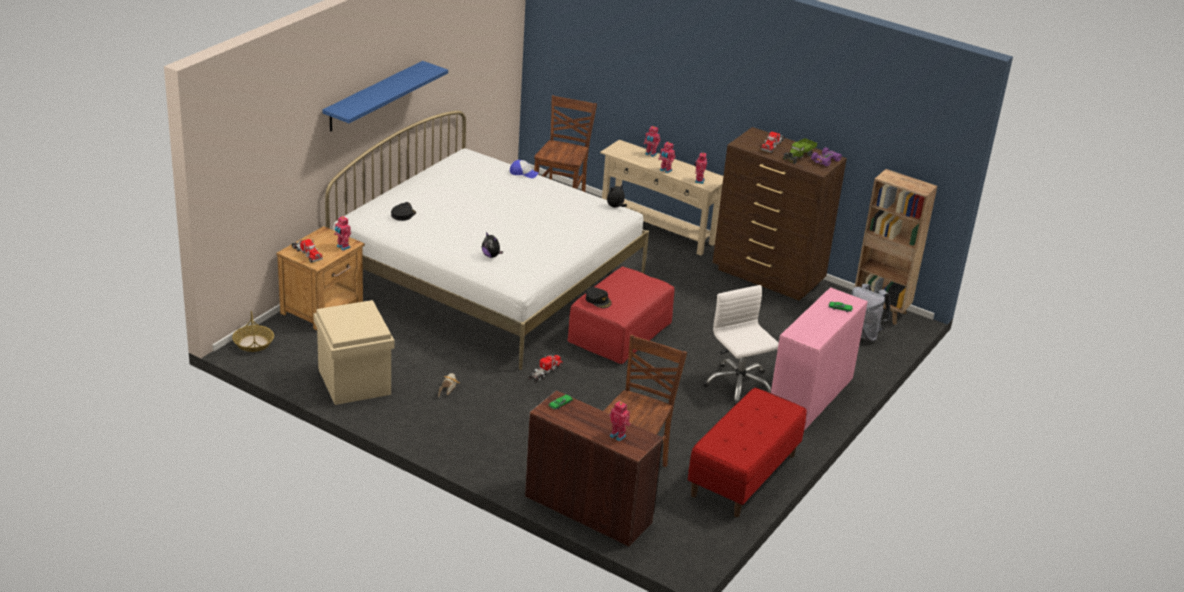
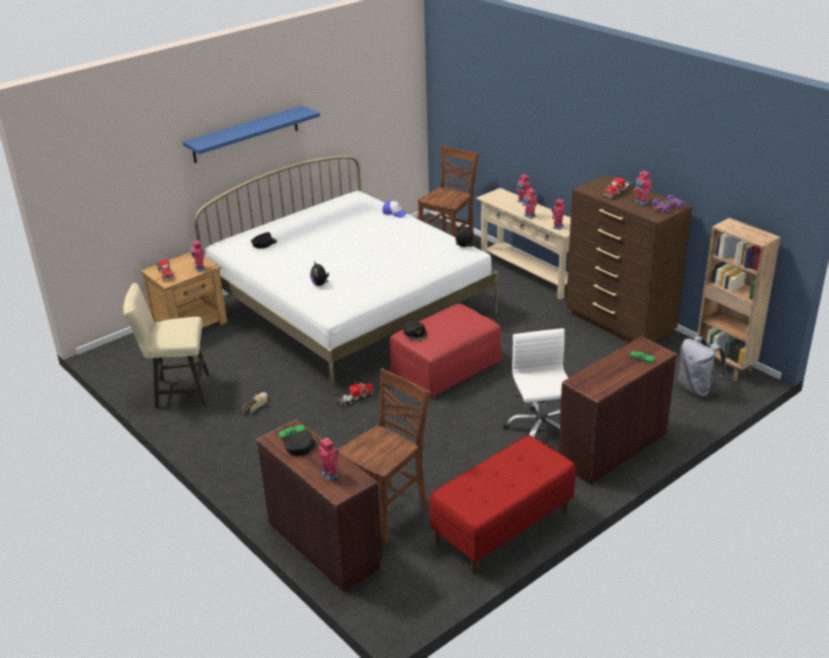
camera: 20 degrees right, 0 degrees up
basket [232,311,274,352] -> none
beige storage box [313,300,395,405] -> beige stool [123,283,209,408]
pink desk [771,287,868,430] -> brown desk [558,336,677,485]
toy truck [783,138,817,164] -> toy robot [634,171,652,205]
none -> black cap [284,430,319,456]

